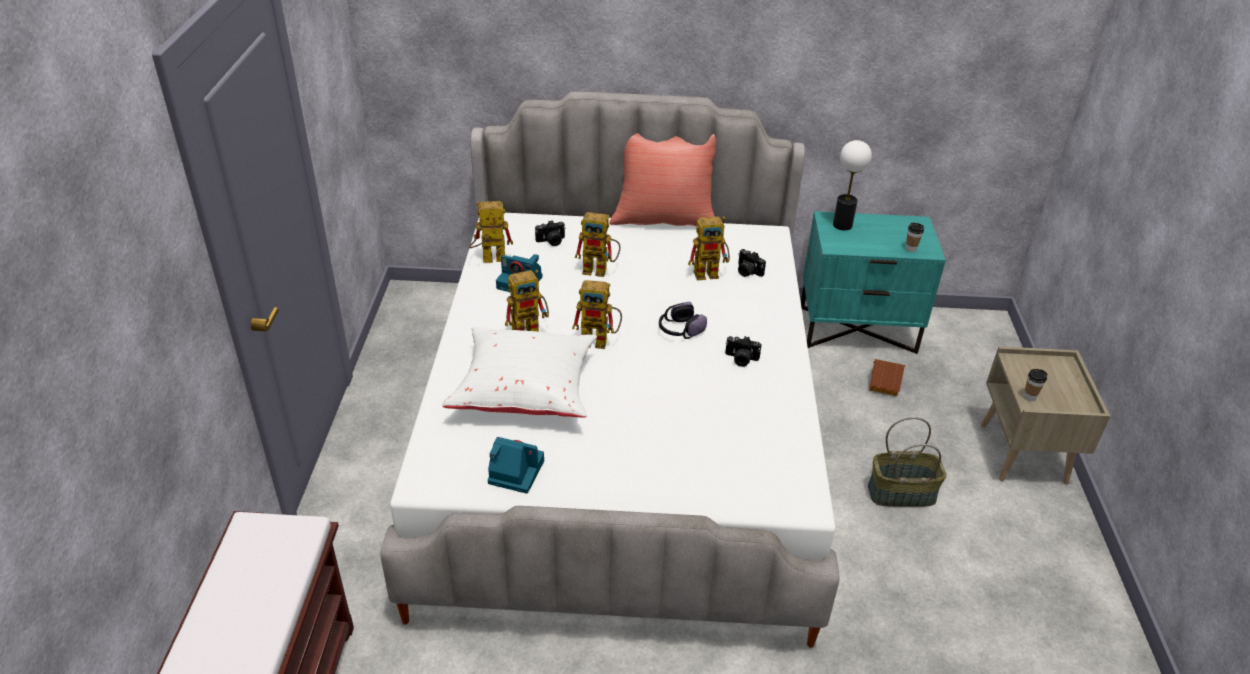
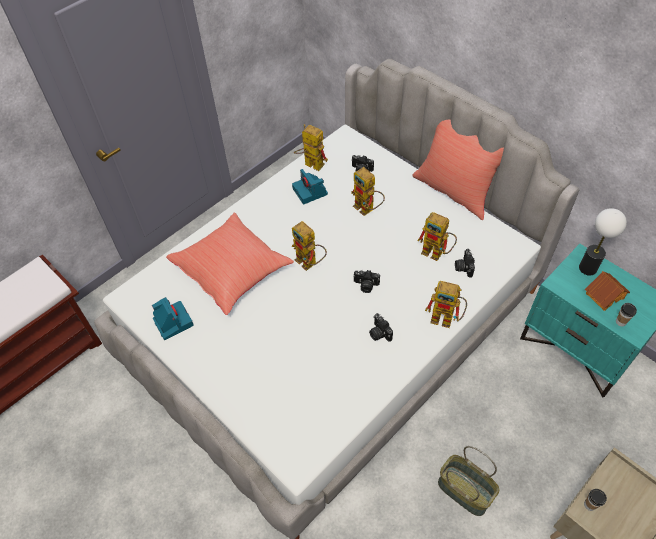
camera: 45 degrees right, 15 degrees up
white pillow [442,327,597,418] -> red pillow [166,213,294,315]
toy robot [505,270,549,332] -> toy robot moved to [425,281,467,328]
headphones [659,302,707,339] -> camera [353,270,380,293]
toy house [869,359,905,396] -> toy house moved to [585,271,630,311]

